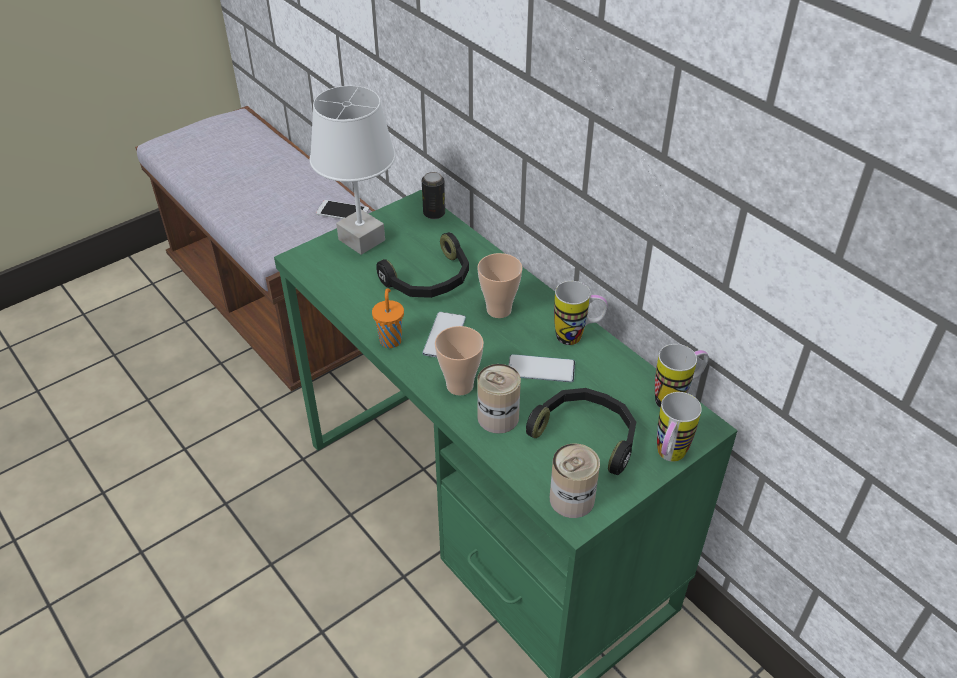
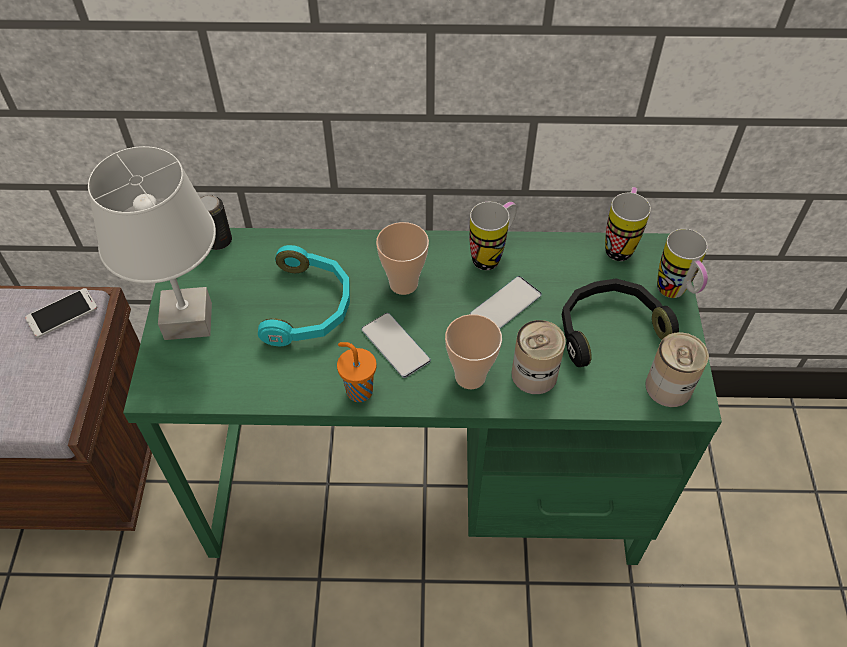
camera: 50 degrees left, 10 degrees up
black headphones [376,232,469,298] -> turquoise headphones [258,245,350,346]

